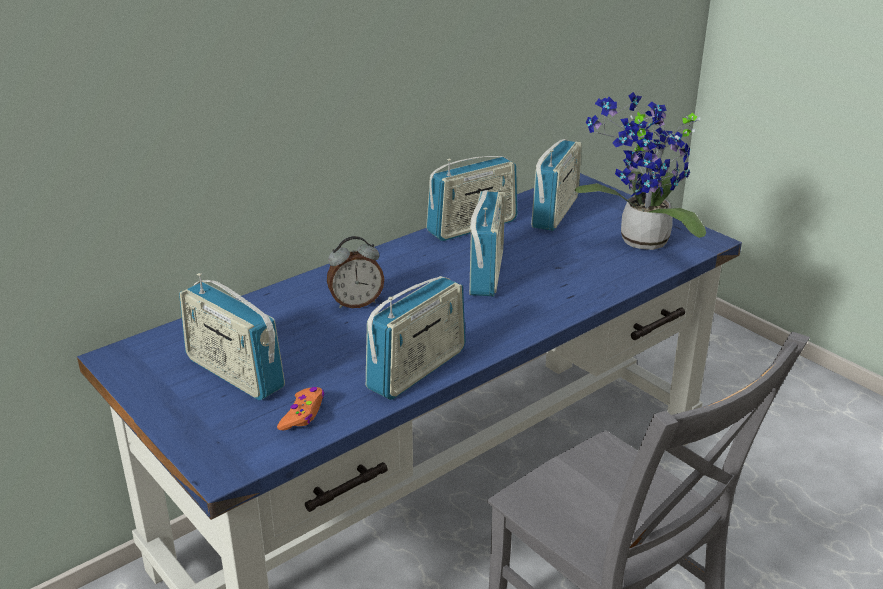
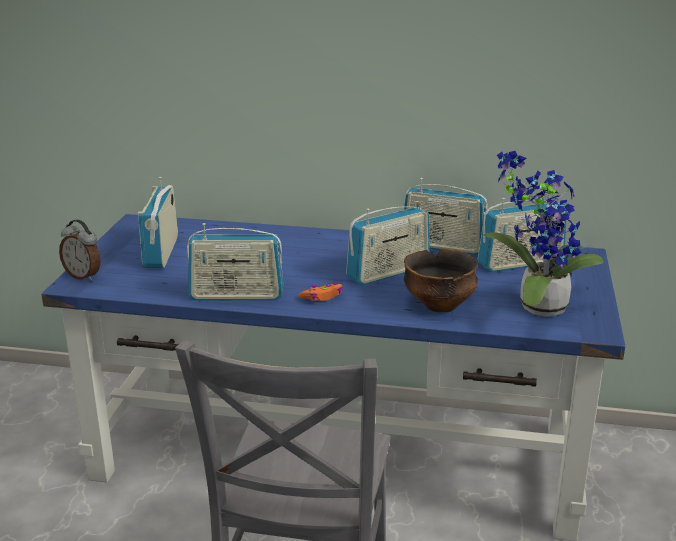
camera: 50 degrees right, 5 degrees down
orange game controller [277,387,324,430] -> orange game controller moved to [298,282,343,301]
alarm clock [327,236,384,308] -> alarm clock moved to [59,219,101,281]
none -> bowl [404,249,478,312]

